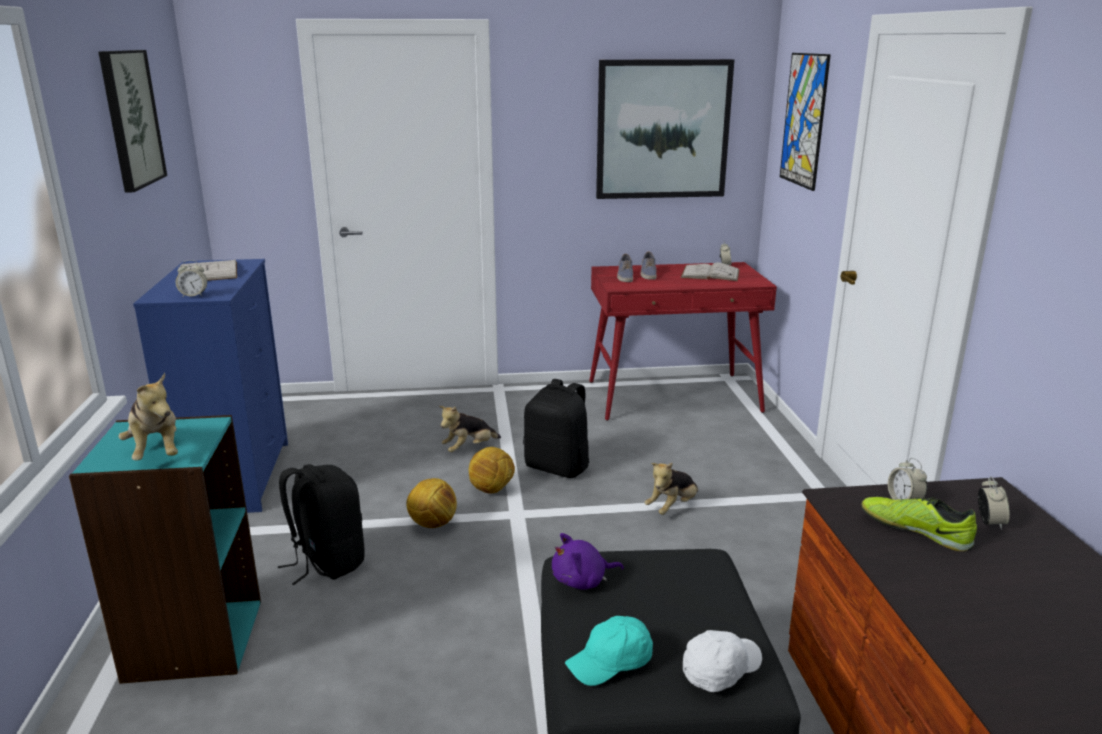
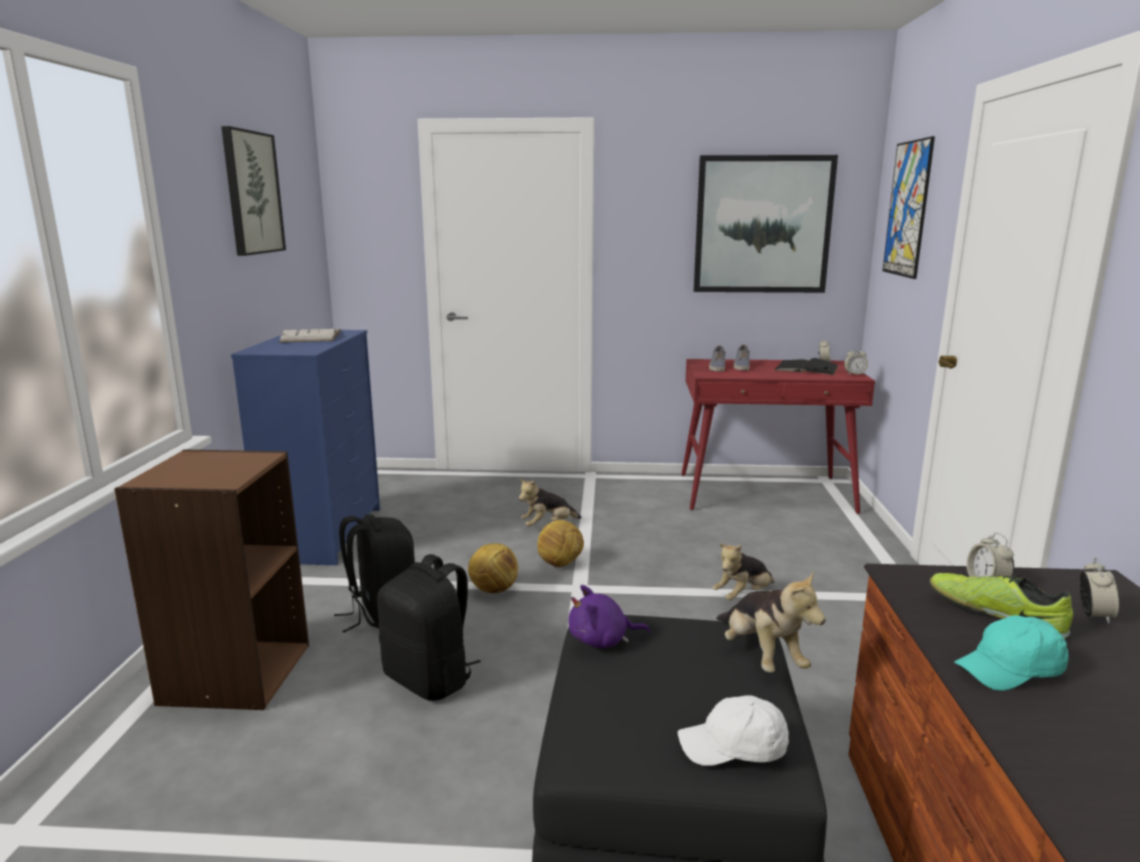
camera: 10 degrees right, 5 degrees down
turquoise bookcase [69,415,261,684] -> brown bookcase [114,449,309,710]
plush toy [119,373,178,460] -> plush toy moved to [716,571,826,673]
alarm clock [176,260,207,297] -> alarm clock moved to [844,347,868,375]
black backpack [523,379,589,478] -> black backpack moved to [377,554,481,701]
turquoise cap [565,616,653,686] -> turquoise cap moved to [954,615,1068,691]
white book [681,262,740,281] -> black book [775,358,838,375]
white cap [683,630,762,692] -> white cap turned 150 degrees counterclockwise [678,695,789,766]

